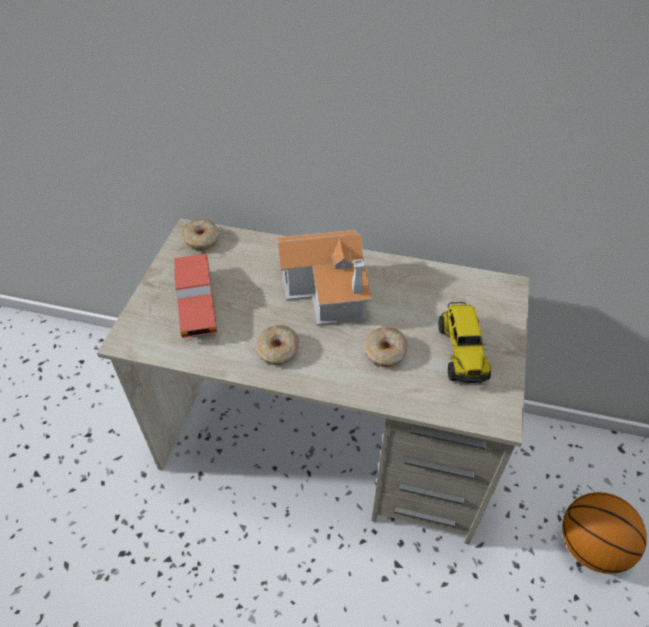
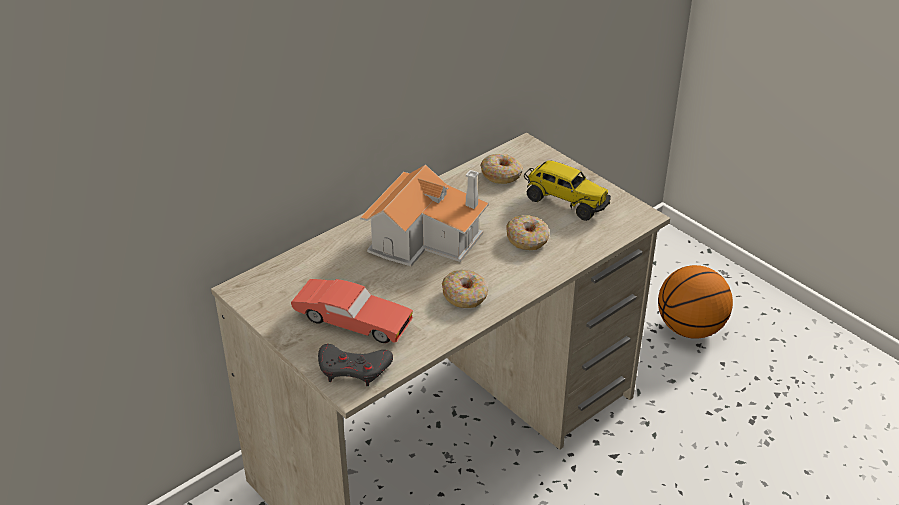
camera: 55 degrees left, 10 degrees down
donut [182,219,219,251] -> donut moved to [480,154,523,184]
none -> grey game controller [318,344,393,386]

